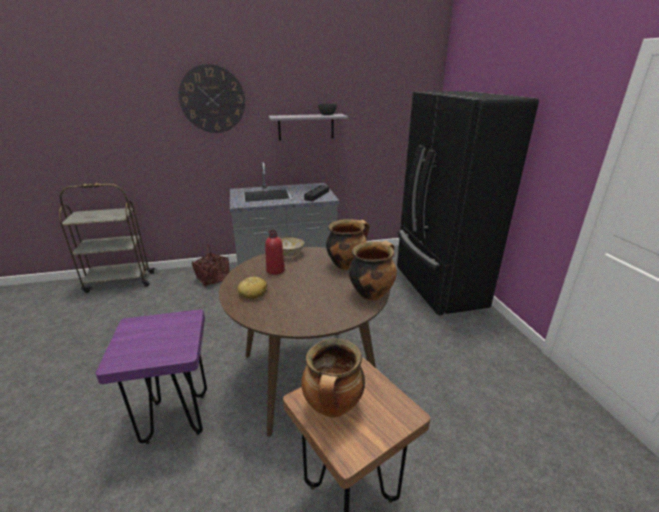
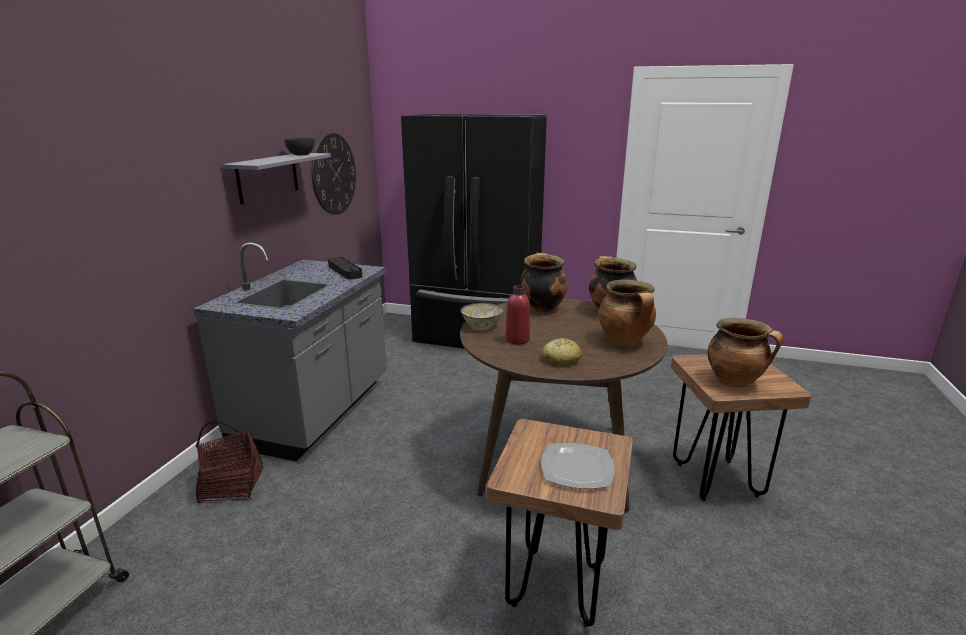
camera: 60 degrees left, 5 degrees down
purple stool [96,309,207,444] -> brown stool [487,419,633,627]
wall clock [179,64,245,133] -> wall clock moved to [311,133,356,215]
none -> plate [541,443,615,489]
none -> cooking pot [598,279,656,346]

